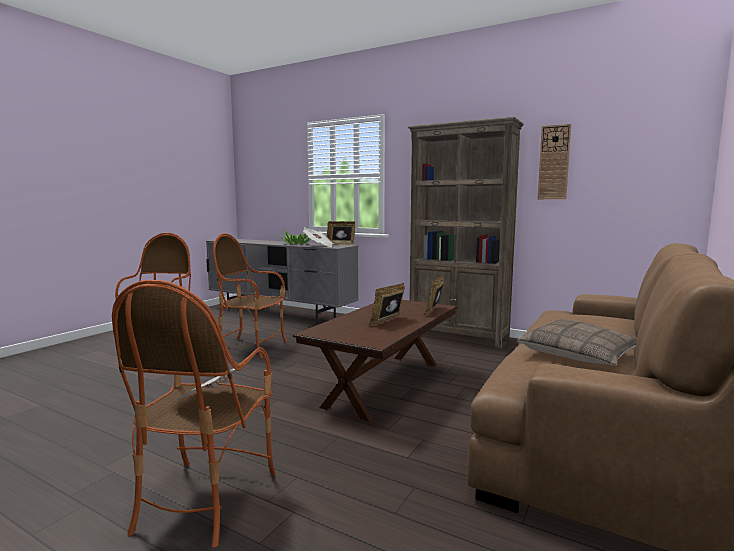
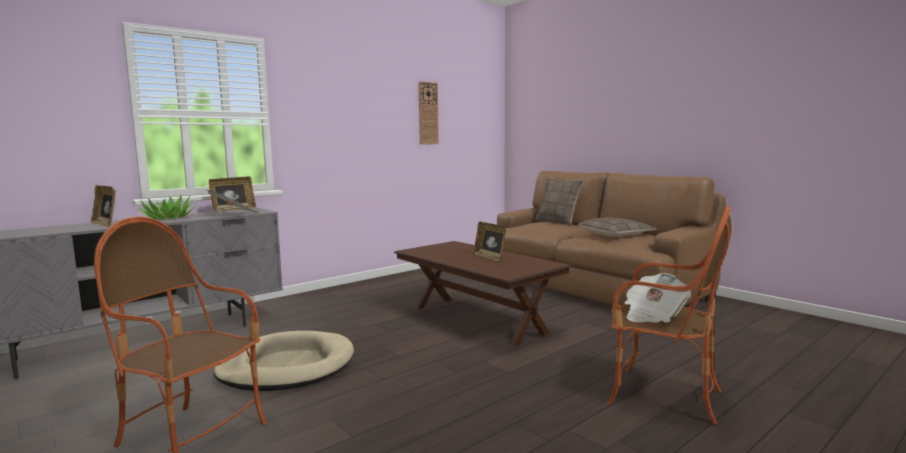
camera: 70 degrees left, 0 degrees up
armchair [213,233,287,358] -> beige dog bed [214,331,354,391]
brown bookcase [408,117,524,349] -> none
picture frame [424,275,444,315] -> picture frame moved to [91,185,116,227]
none -> pillow [535,177,584,225]

